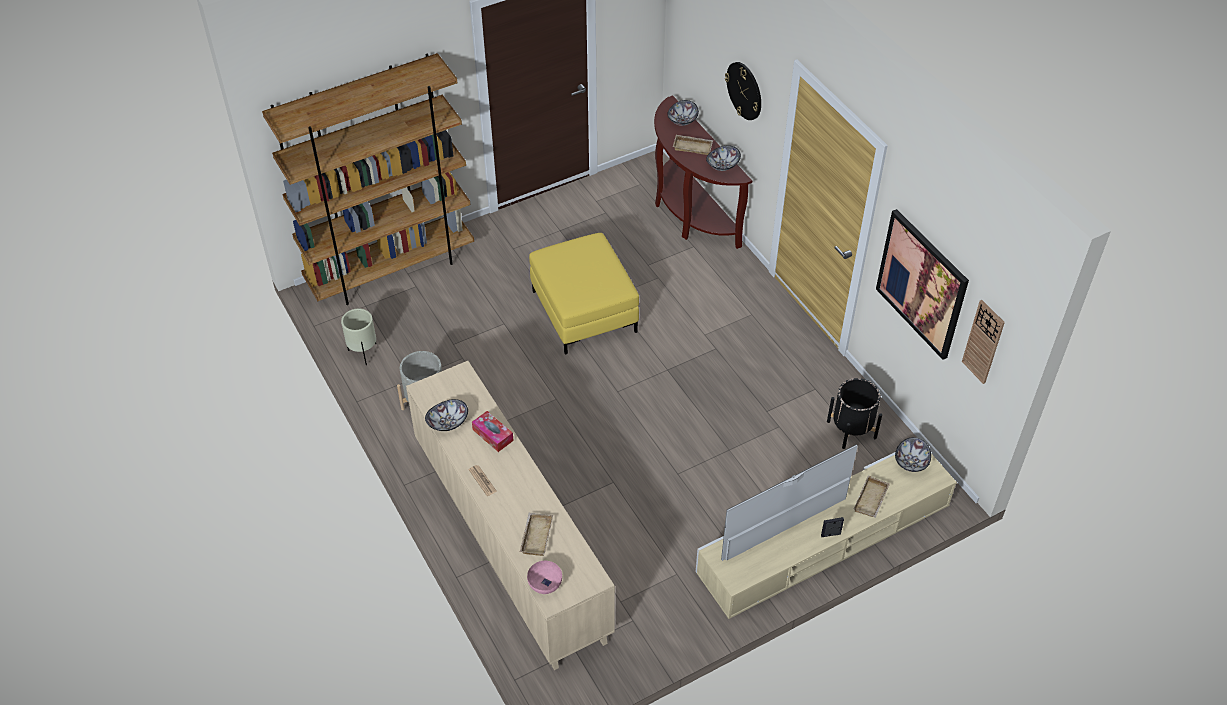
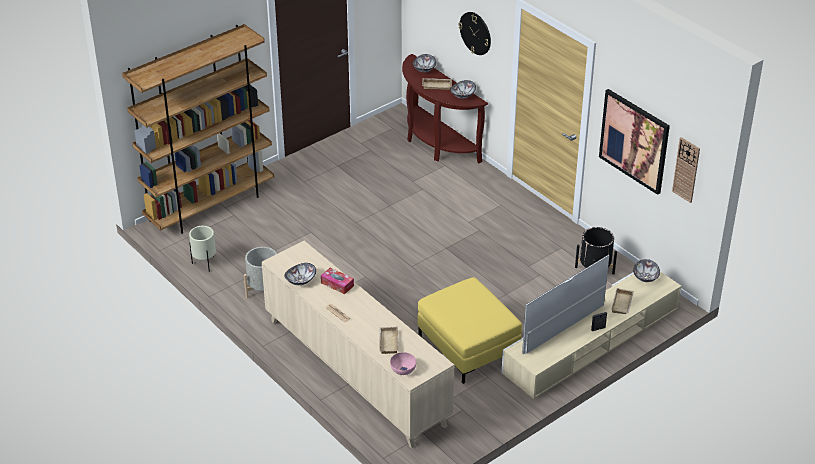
camera: 10 degrees left, 10 degrees down
yellow ottoman [529,233,639,355] -> yellow ottoman moved to [417,277,522,384]

